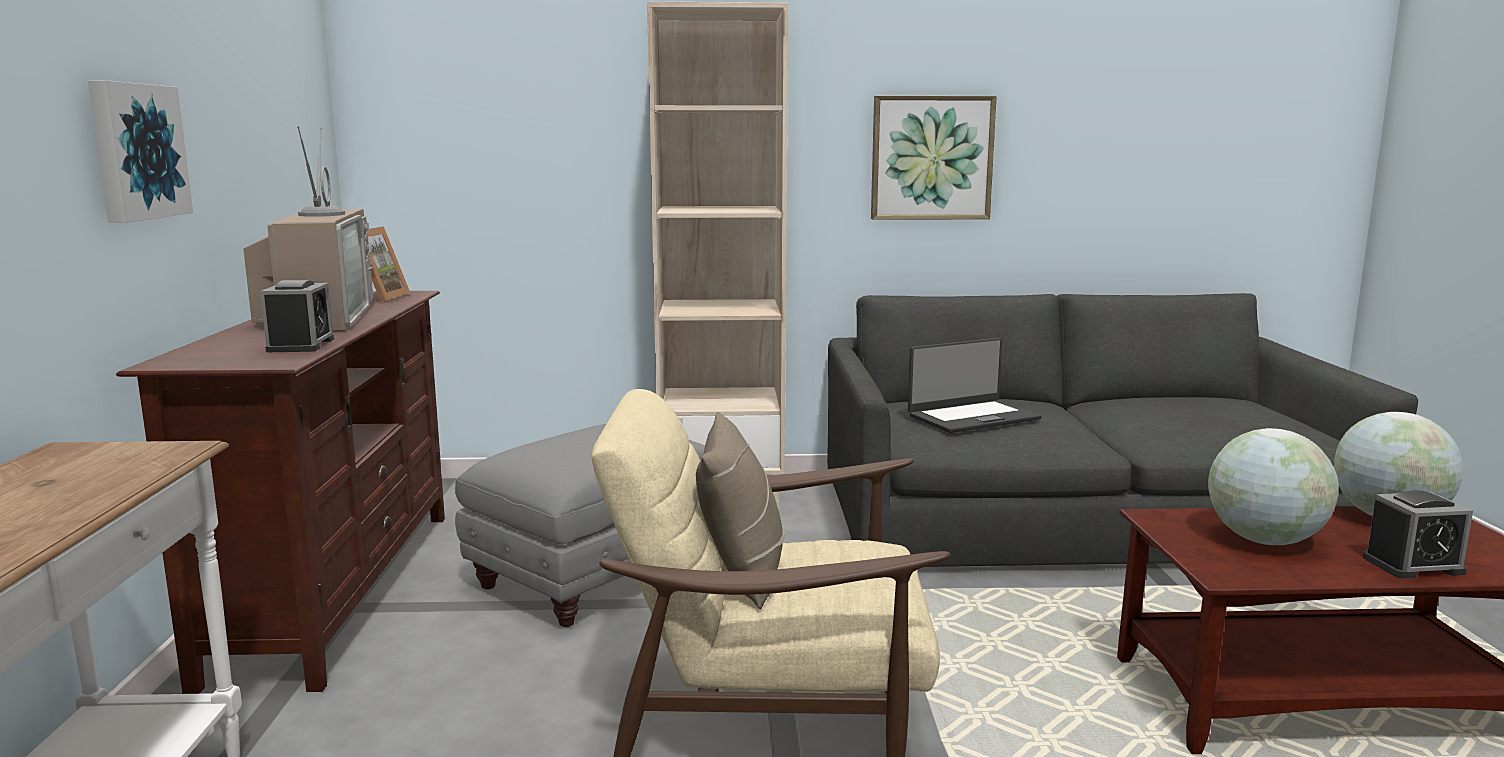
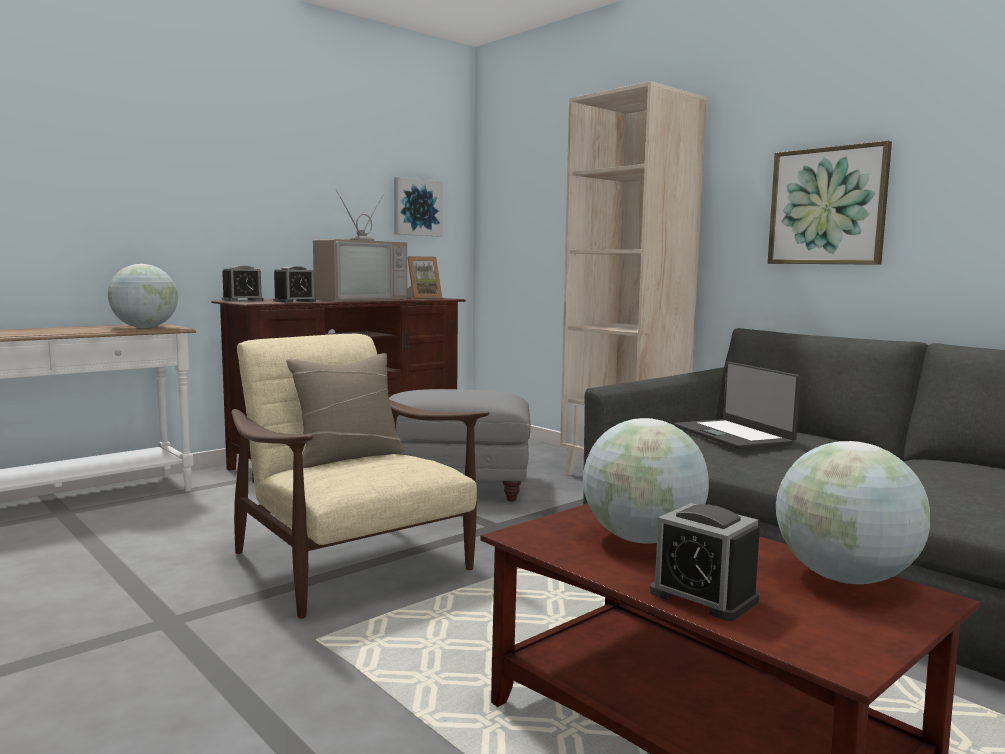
camera: 50 degrees right, 5 degrees down
picture [88,80,193,223] -> picture moved to [394,177,443,236]
laptop [908,338,1042,433] -> laptop turned 45 degrees clockwise [674,362,801,449]
none -> globe [108,264,178,328]
none -> alarm clock [222,265,264,301]

